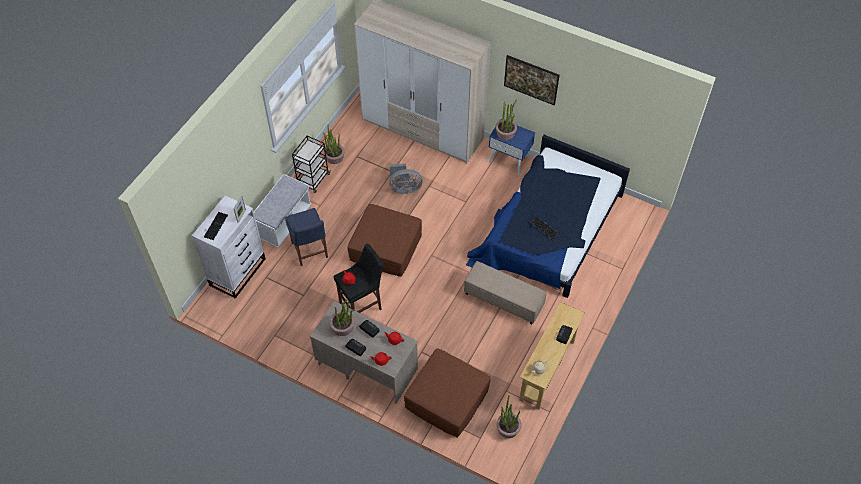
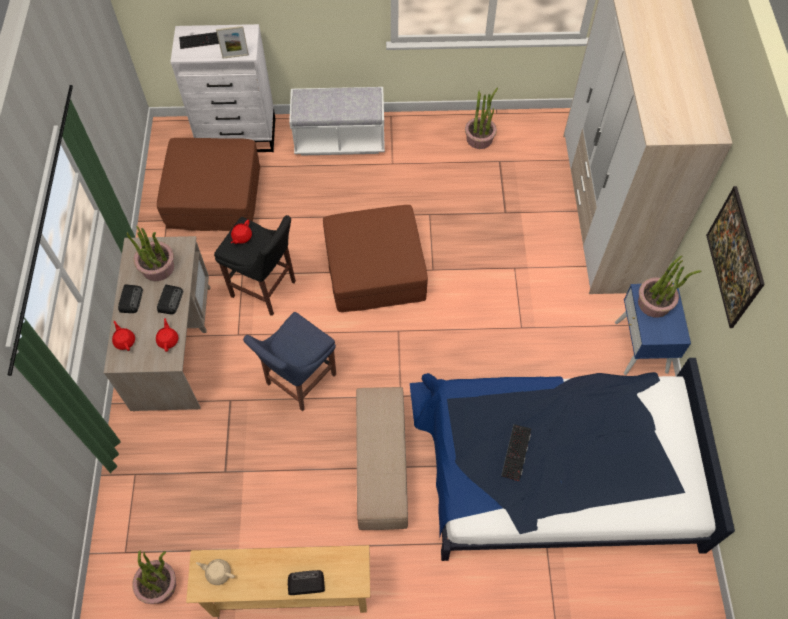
camera: 60 degrees right, 5 degrees up
blue chair [285,208,328,266] -> blue chair moved to [243,312,336,411]
black cart [292,136,330,193] -> none
grey fan [389,163,423,194] -> none
brown ottoman [404,348,491,438] -> brown ottoman moved to [157,138,260,231]

